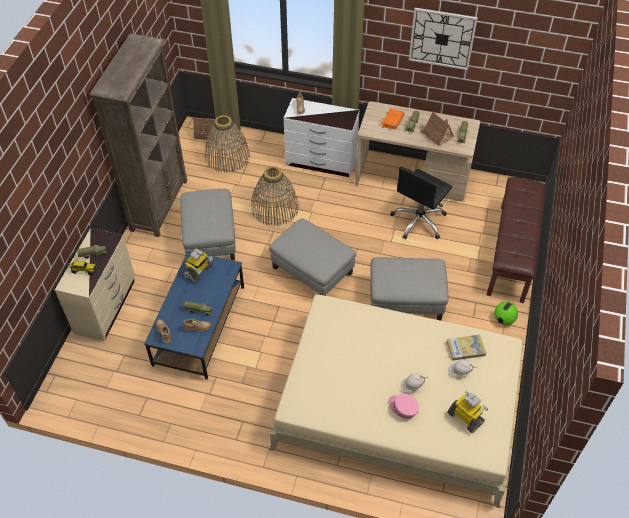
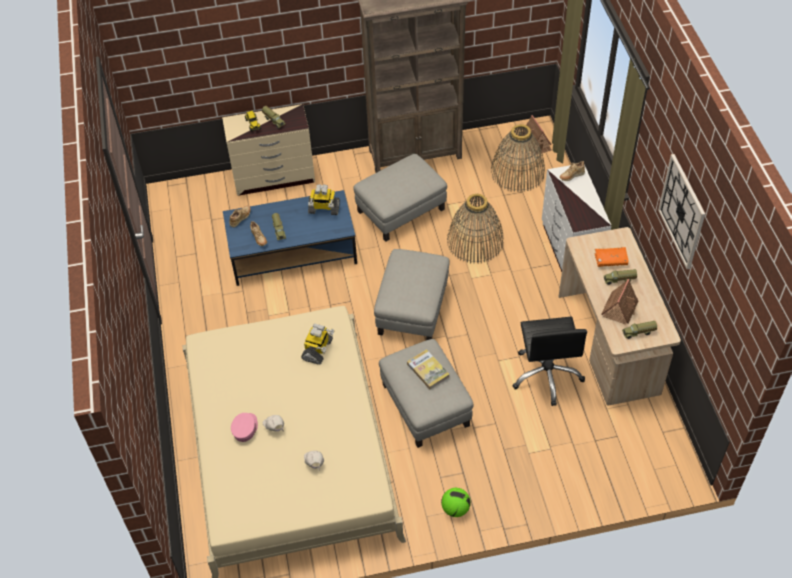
camera: 65 degrees right, 0 degrees up
black office chair [391,167,452,240] -> black office chair turned 105 degrees counterclockwise [512,317,587,406]
book [446,335,486,361] -> book moved to [407,349,450,389]
toy robot [447,391,488,433] -> toy robot moved to [301,324,334,365]
brown bench [487,177,546,303] -> none

